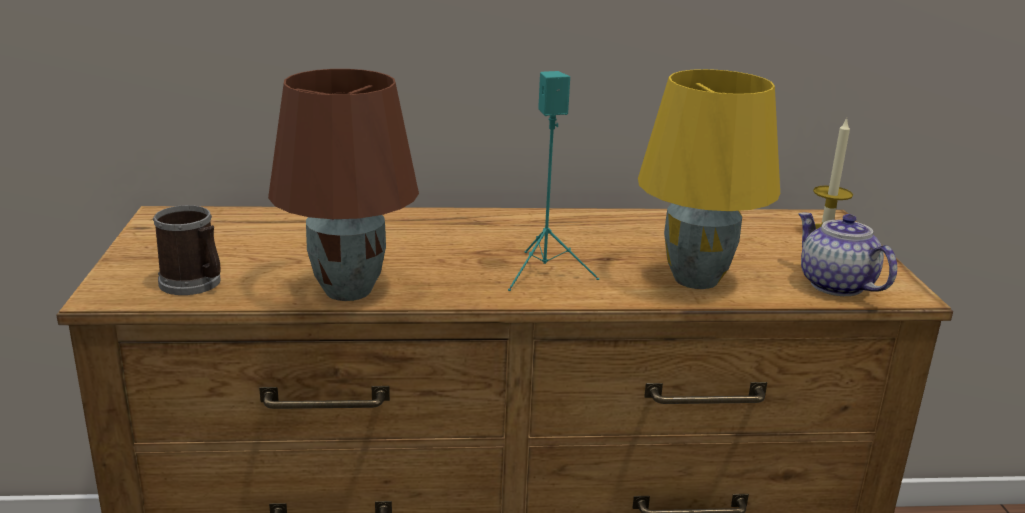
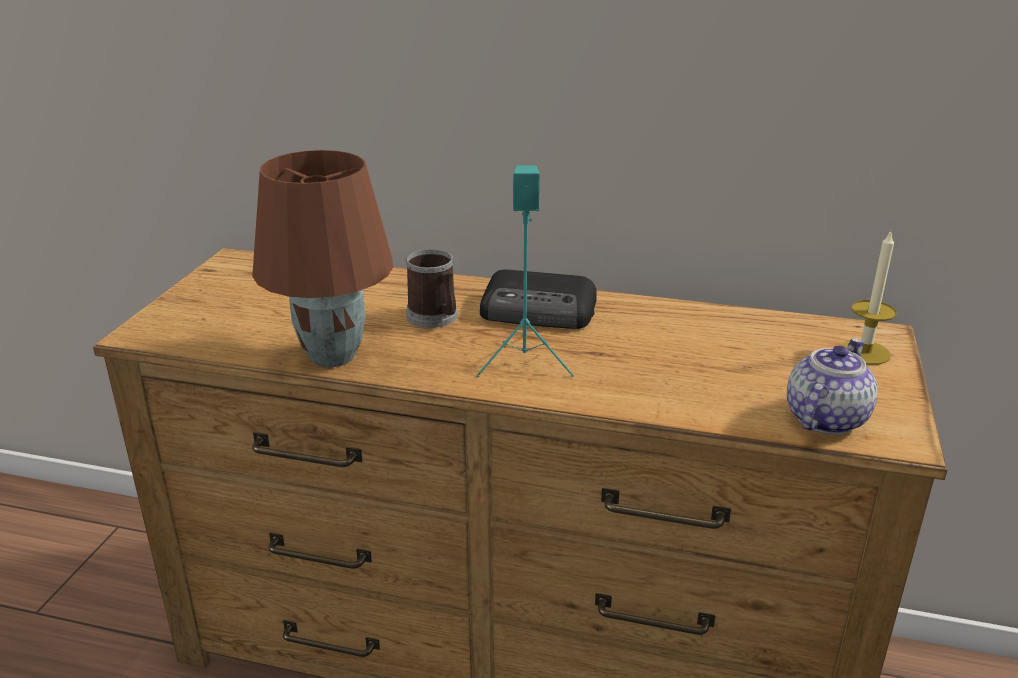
camera: 20 degrees right, 5 degrees up
mug [153,205,221,295] -> mug moved to [406,249,458,328]
yellow table lamp [638,69,780,289] -> none
teapot [799,213,897,296] -> teapot turned 45 degrees clockwise [787,338,878,435]
none -> radio [480,269,597,329]

